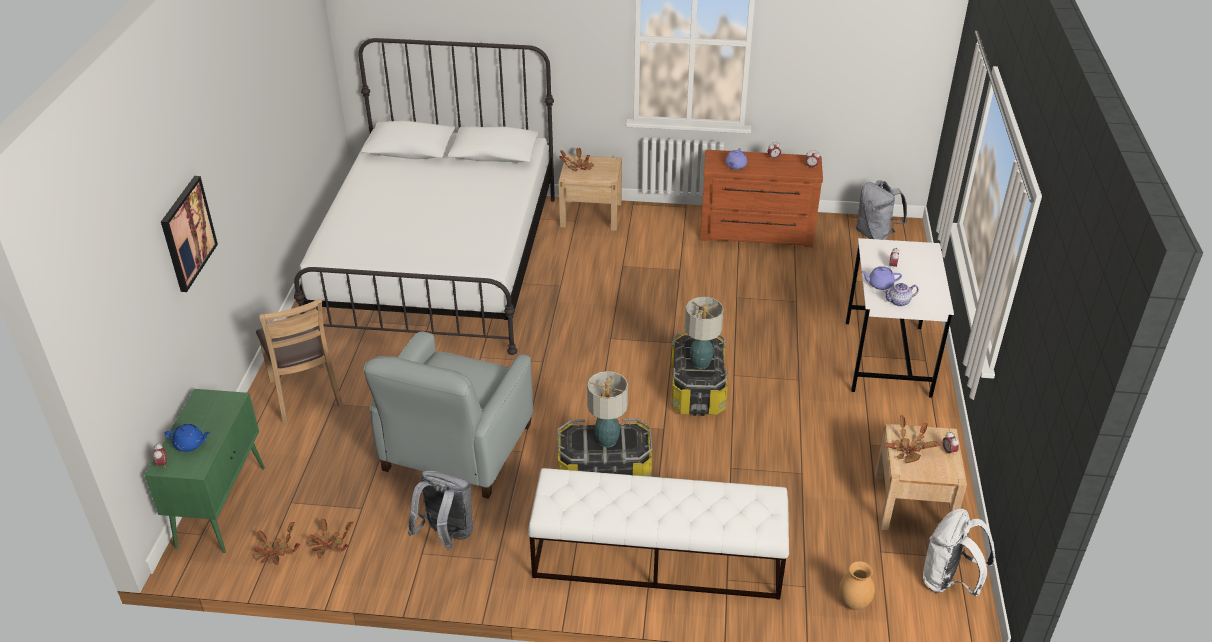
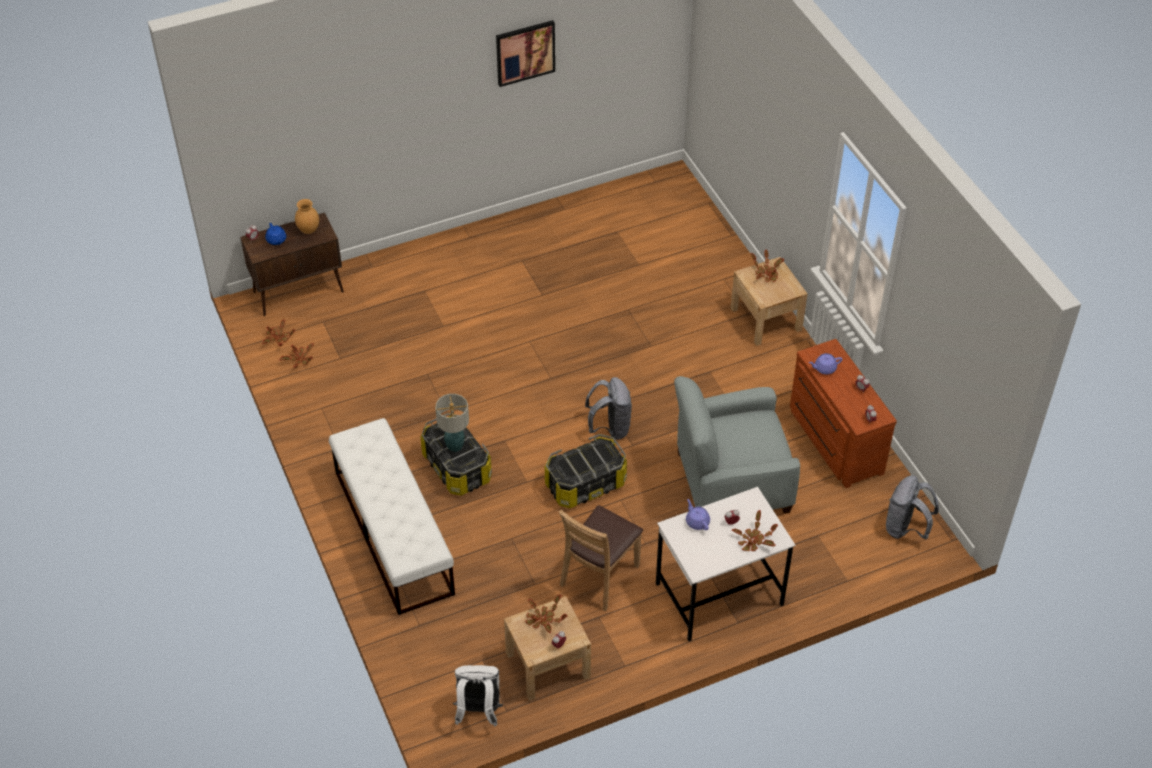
camera: 60 degrees right, 10 degrees up
green cabinet [144,389,265,553] -> brown cabinet [240,213,344,316]
picture [161,176,218,292] -> picture moved to [496,20,555,87]
brown chair [256,298,343,424] -> brown chair moved to [559,505,643,611]
white bed [294,38,555,355] -> none
grey armchair [364,332,534,499] -> grey armchair moved to [674,376,800,514]
grey backpack [408,471,473,550] -> grey backpack moved to [585,377,632,440]
table lamp [685,297,724,369] -> none
brown vase [839,561,875,610] -> brown vase moved to [295,199,319,234]
teapot [884,283,919,306] -> none
none -> potted plant [732,510,778,551]

